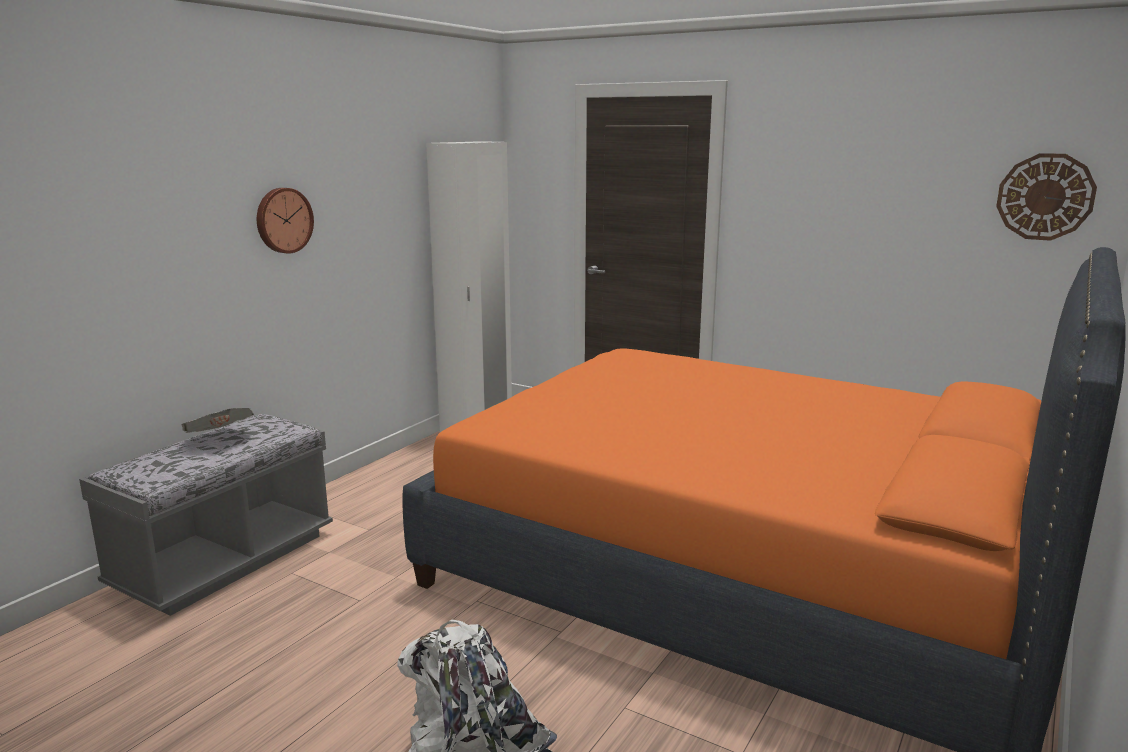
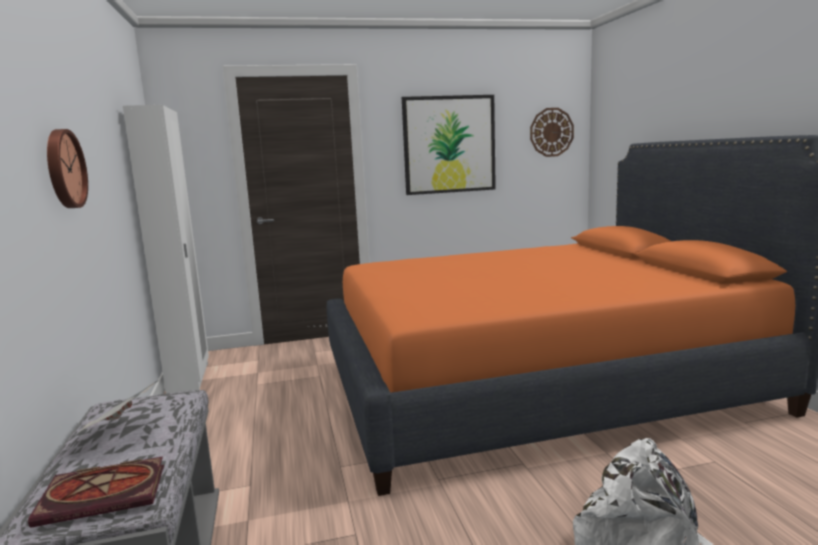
camera: 45 degrees left, 5 degrees down
none -> book [28,456,164,528]
none -> picture [402,95,496,195]

